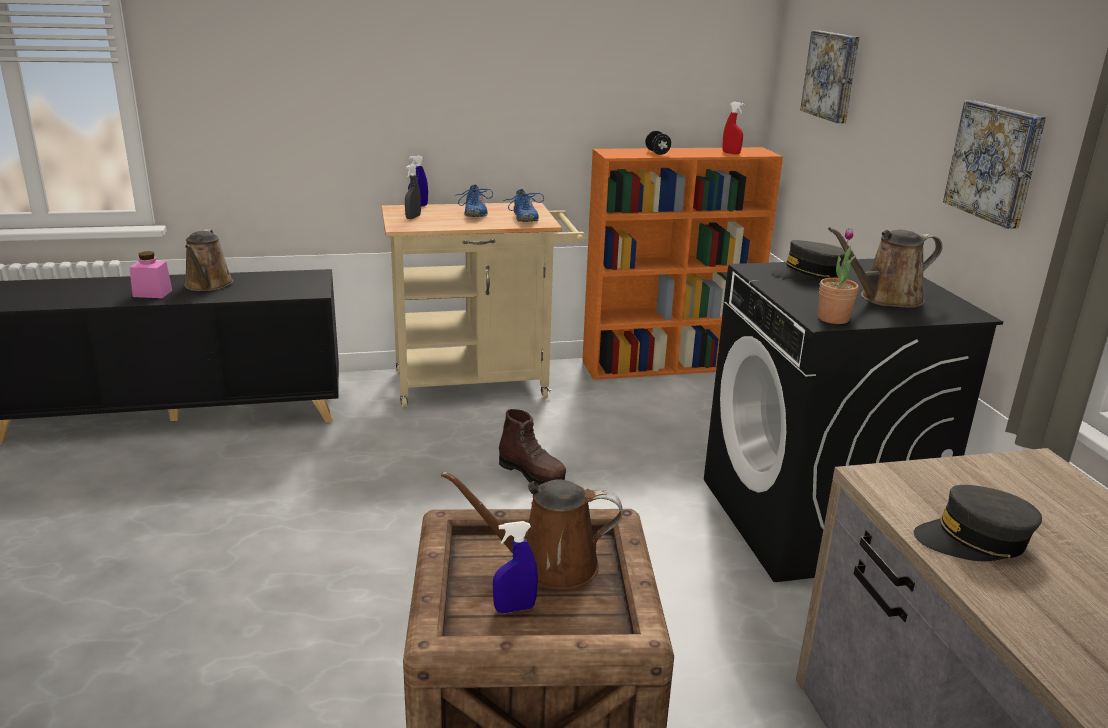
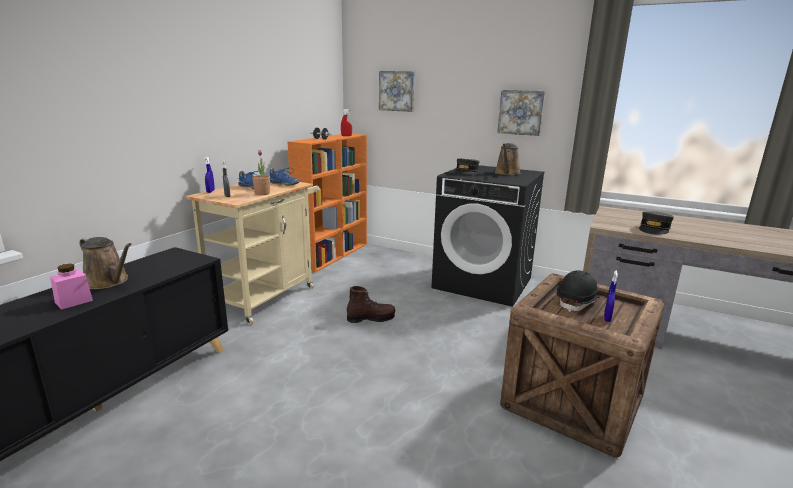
camera: 50 degrees left, 5 degrees down
brown watering can [441,471,622,590] -> black hard hat [557,270,599,312]
potted plant [818,228,859,324] -> potted plant moved to [252,151,270,195]

